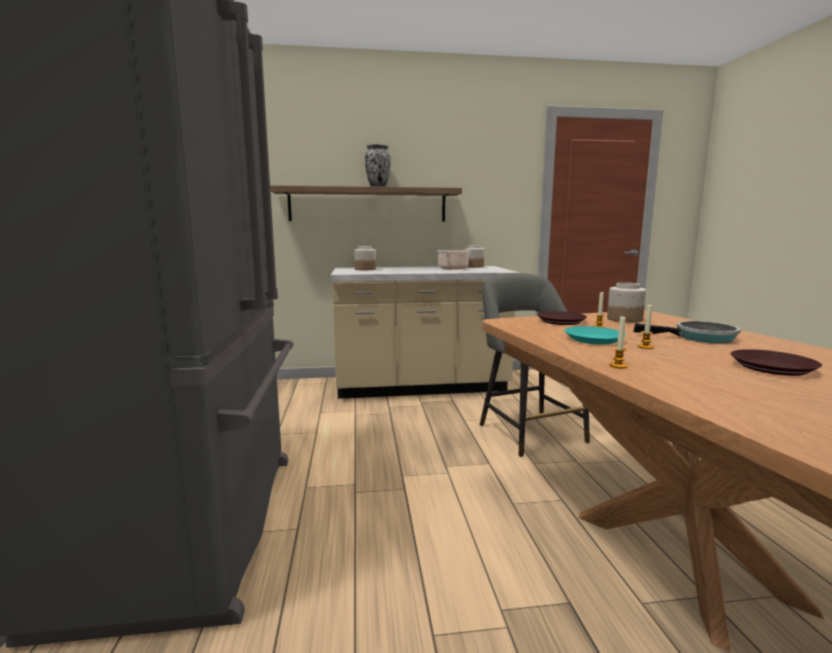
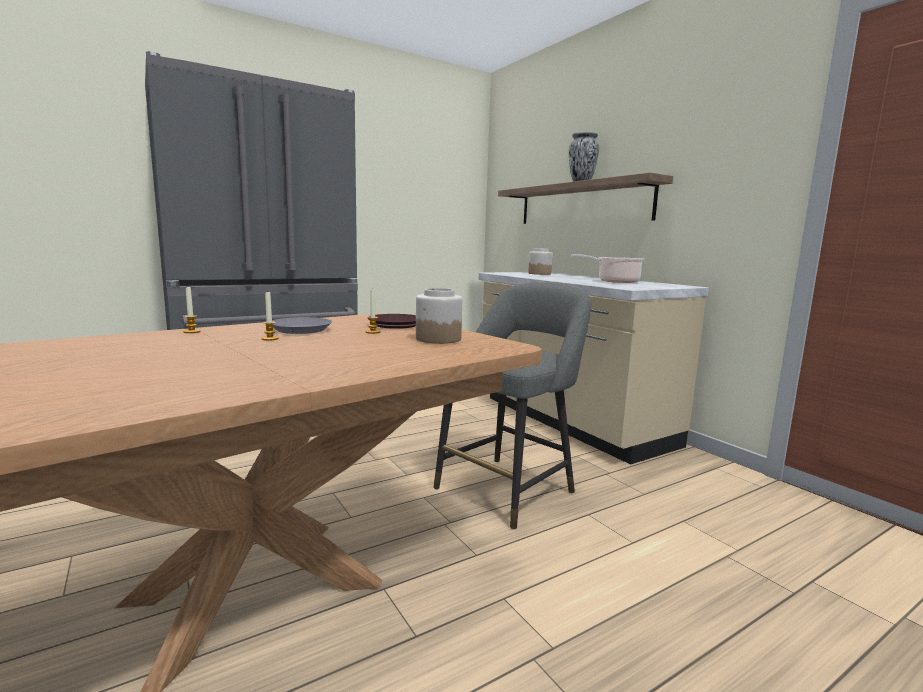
camera: 65 degrees right, 0 degrees up
jar [465,245,484,268] -> none
turquoise plate [564,326,626,345] -> grey plate [272,317,332,334]
frying pan [633,321,741,343] -> none
brown plate [731,349,822,376] -> none

